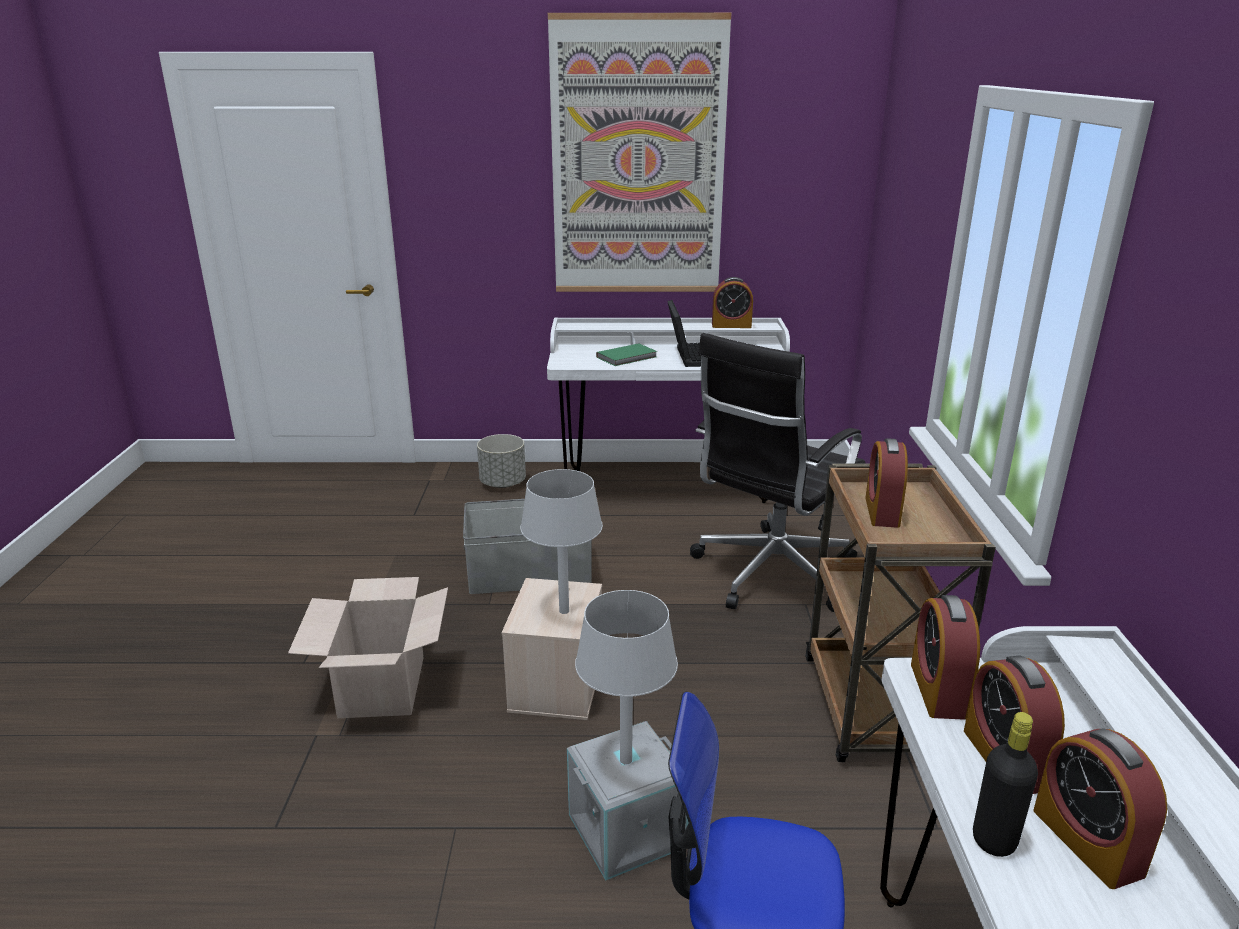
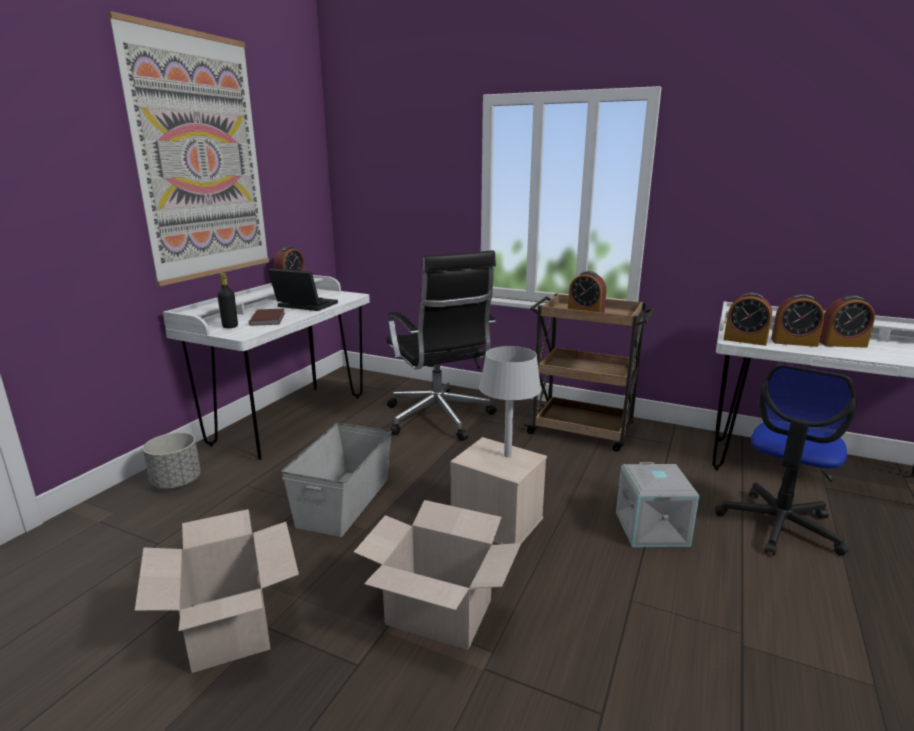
camera: 65 degrees left, 5 degrees down
grey table lamp [575,590,678,764] -> none
green book [596,343,658,366] -> brown book [249,309,285,326]
black bottle [973,712,1038,857] -> black bottle moved to [217,273,238,328]
none -> cardboard box [135,509,299,673]

